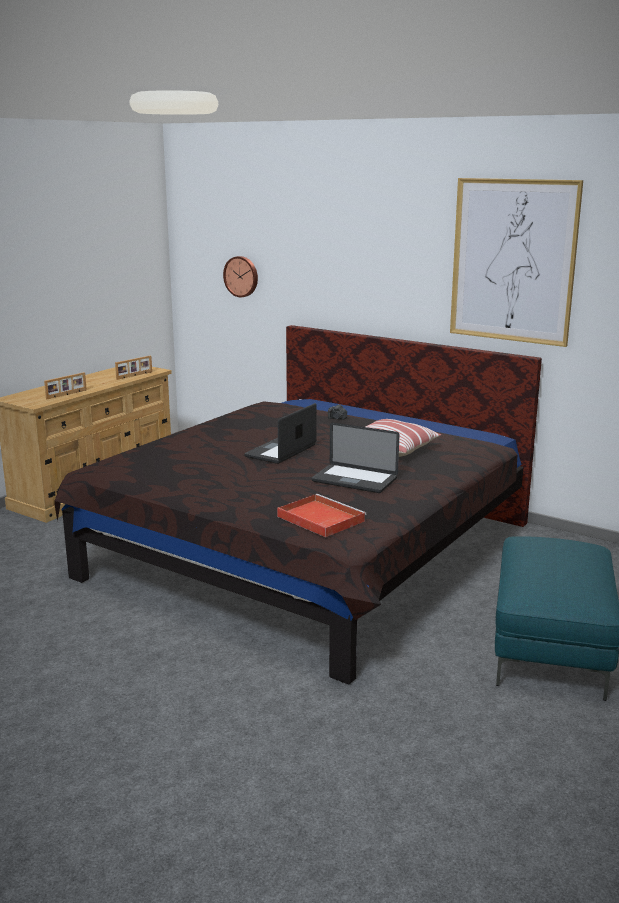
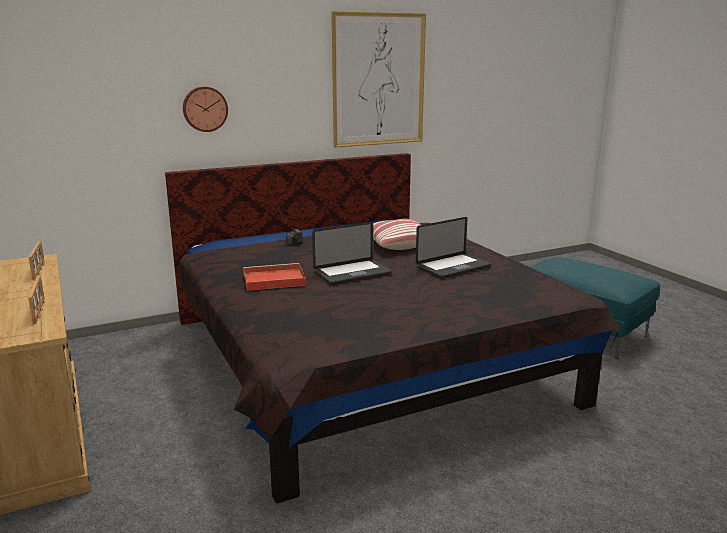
camera: 60 degrees left, 0 degrees up
wall clock [223,256,258,297] -> wall clock moved to [183,86,228,132]
laptop [244,403,317,464] -> laptop turned 90 degrees counterclockwise [312,222,392,285]
red tray [277,494,367,537] -> red tray moved to [243,263,306,291]

